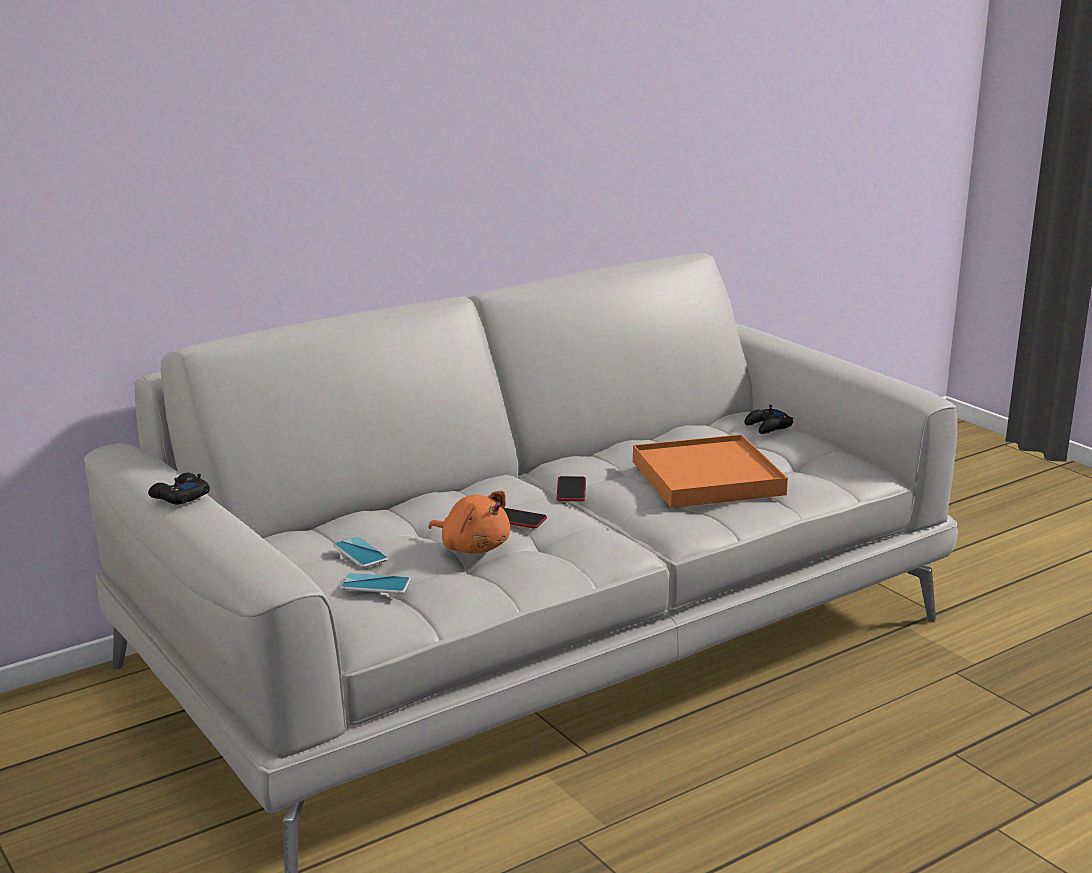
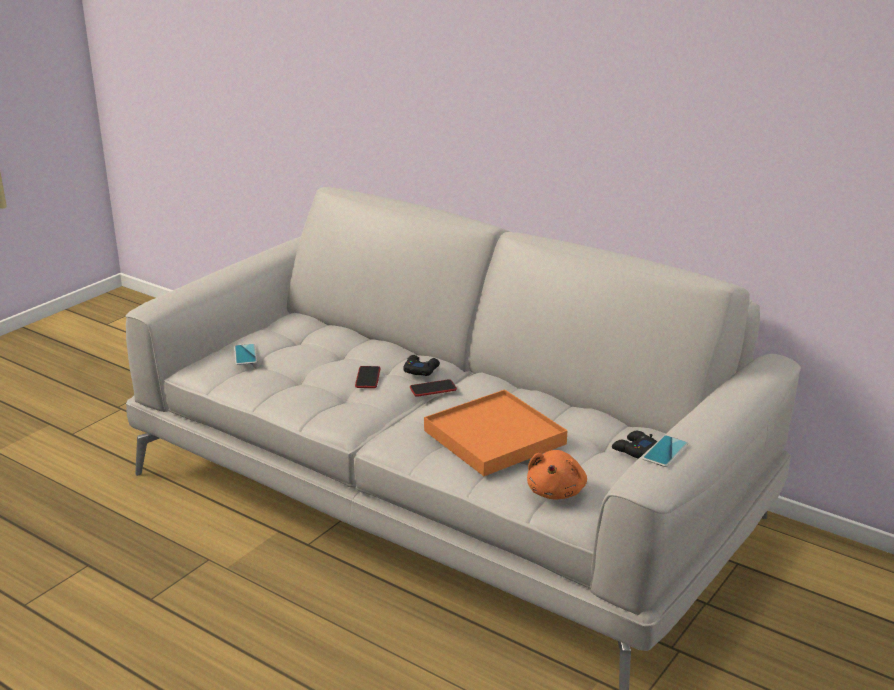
camera: 70 degrees right, 5 degrees up
black game controller [148,473,210,505] -> black game controller moved to [403,355,440,376]
phone [333,537,389,568] -> phone moved to [642,435,688,467]
orange plush toy [428,490,510,553] -> orange plush toy moved to [527,450,587,500]

